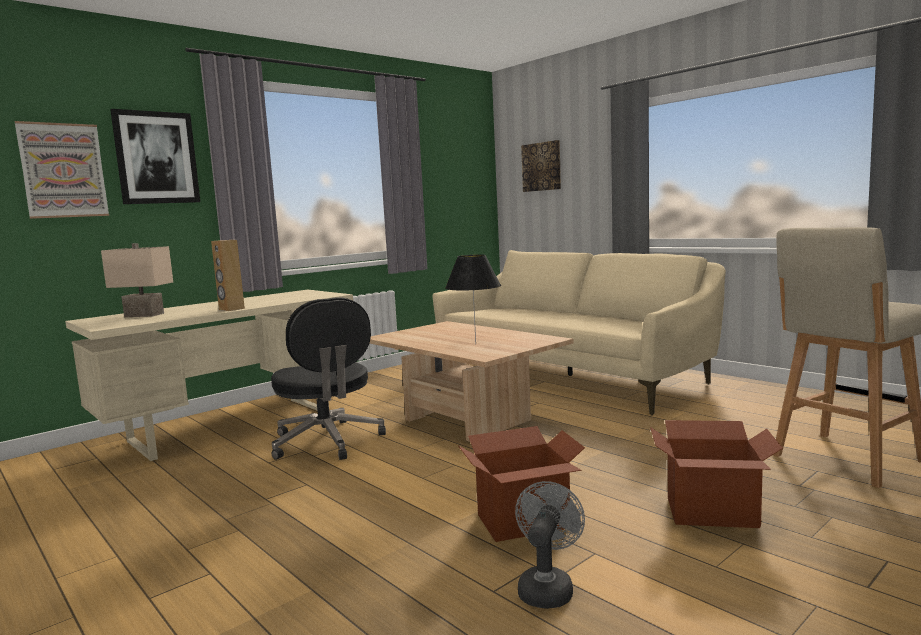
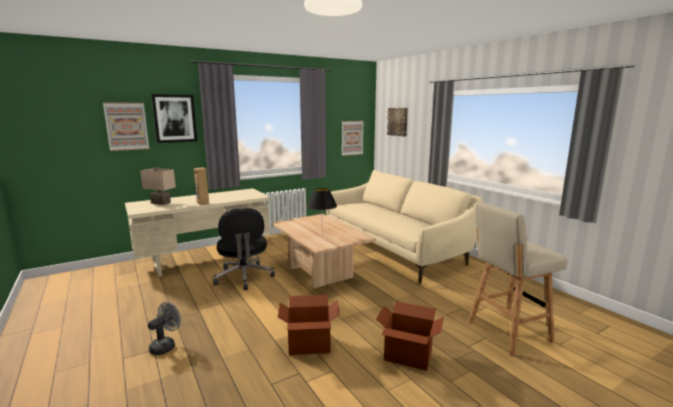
camera: 10 degrees right, 5 degrees up
grey fan [515,481,585,609] -> grey fan moved to [148,302,181,355]
none -> picture [341,121,364,156]

